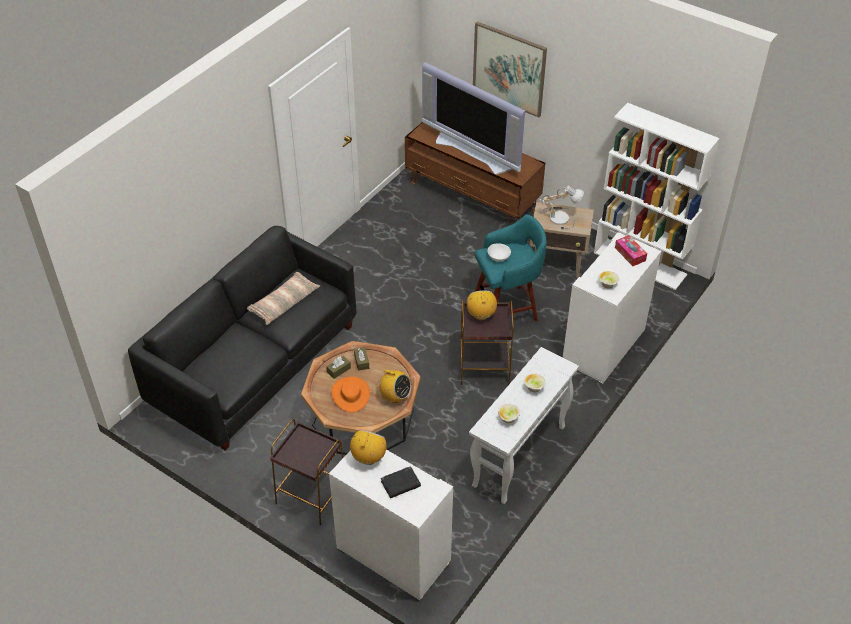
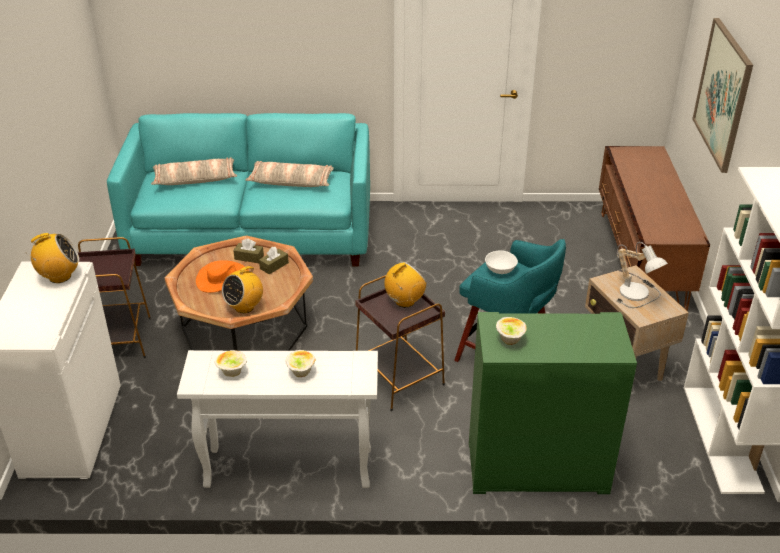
camera: 55 degrees right, 10 degrees down
black sofa [128,226,356,451] -> turquoise sofa [107,113,370,267]
radio [376,370,411,403] -> radio turned 45 degrees clockwise [222,263,263,313]
black book [381,466,421,498] -> none
television [422,62,525,175] -> none
white cabinet [563,233,661,385] -> green cabinet [469,312,637,494]
tissue box [615,235,647,266] -> none
none -> pillow [151,158,237,185]

